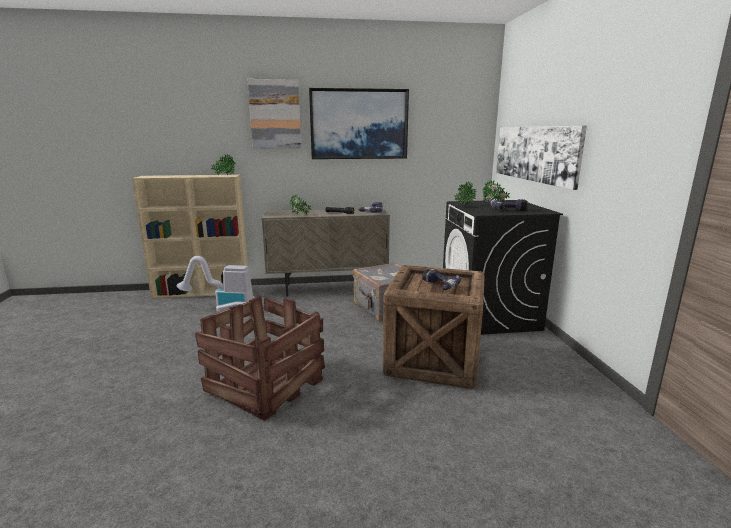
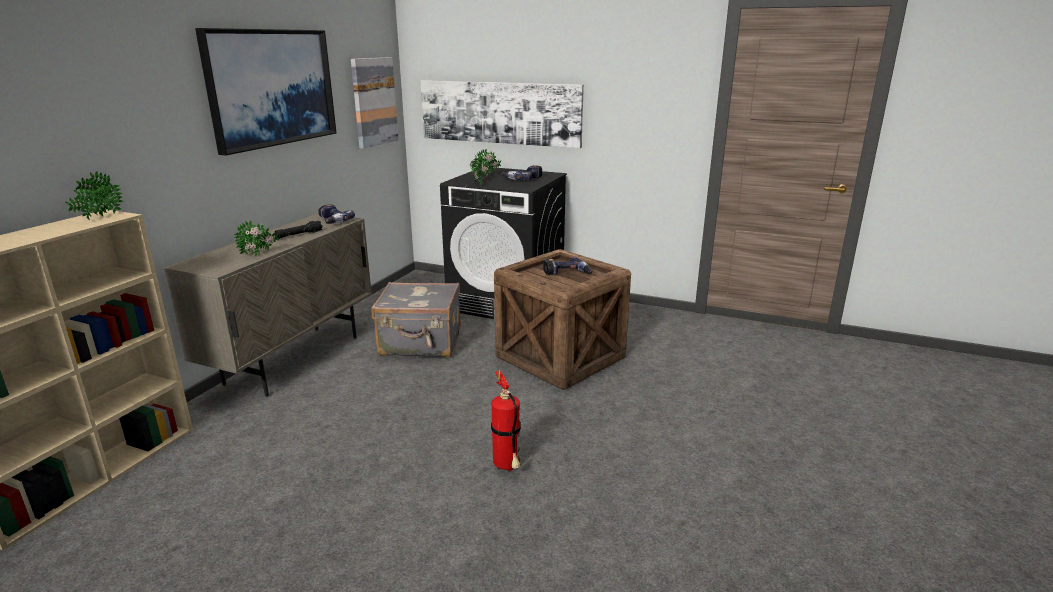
camera: 60 degrees left, 5 degrees up
vacuum cleaner [177,256,255,312] -> none
crate [195,296,325,421] -> fire extinguisher [491,370,521,471]
picture [247,79,301,148] -> picture moved to [351,57,399,149]

